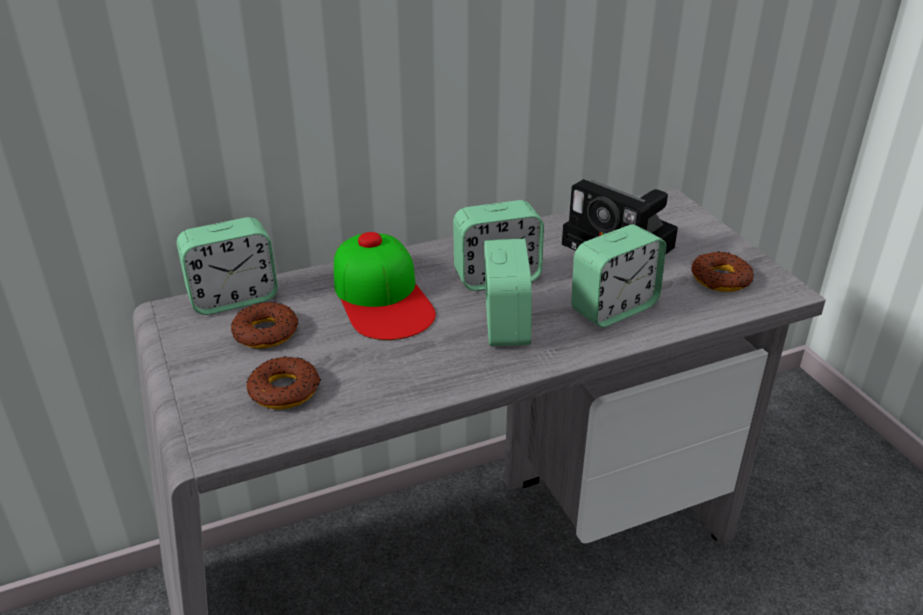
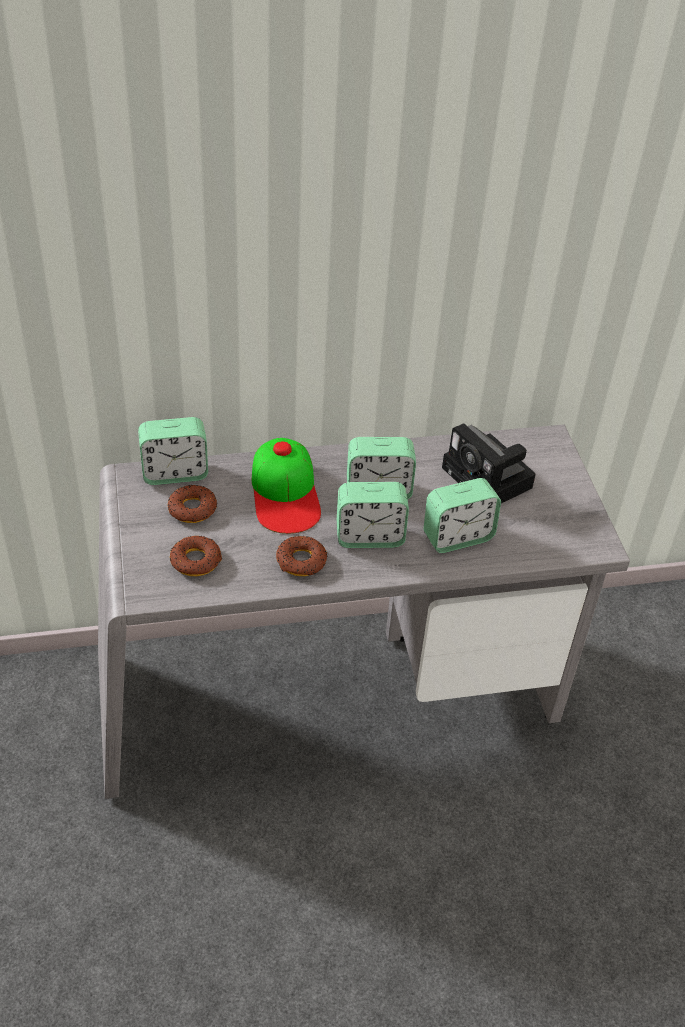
camera: 10 degrees right, 10 degrees up
alarm clock [484,239,532,346] -> alarm clock turned 75 degrees clockwise [337,482,409,548]
donut [691,251,754,292] -> donut moved to [276,536,328,576]

